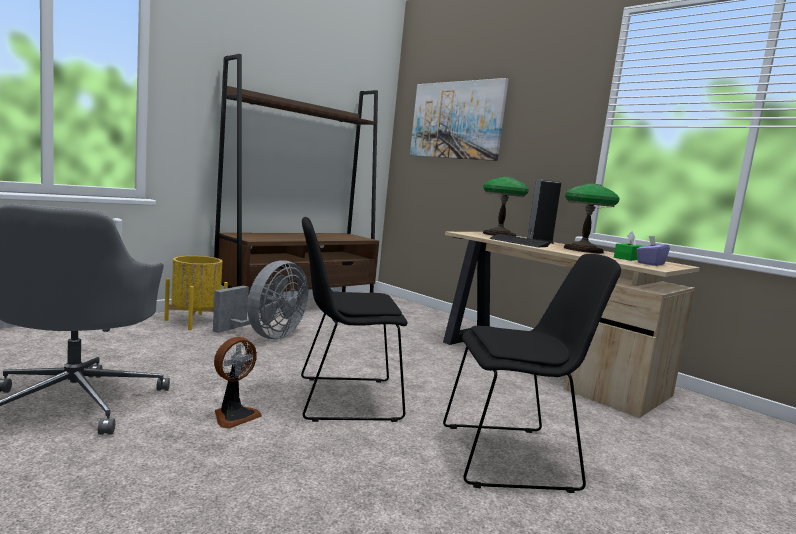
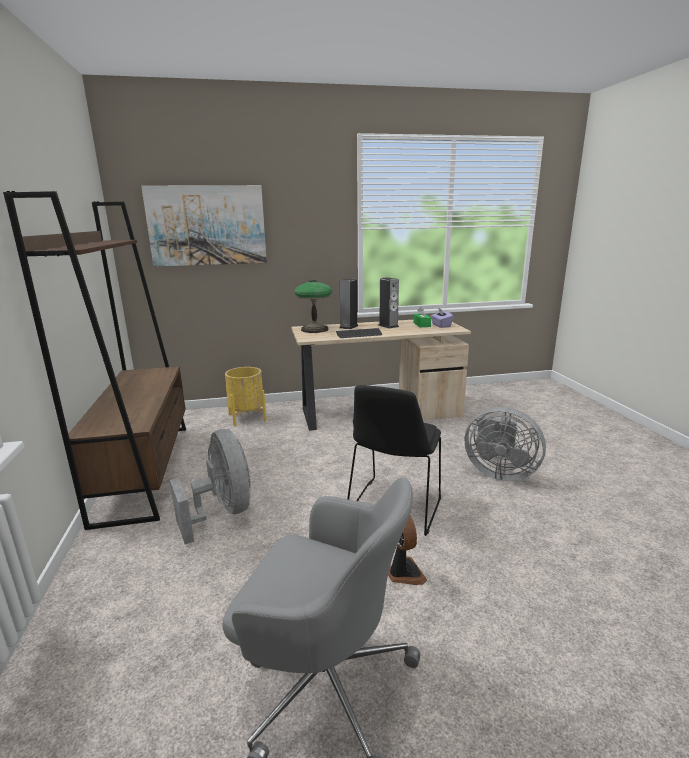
camera: 55 degrees left, 10 degrees up
yellow planter [164,256,228,330] -> yellow planter moved to [225,367,267,426]
black chair [443,254,621,493] -> grey fan [465,407,546,481]
table lamp [564,183,619,253] -> speaker [379,277,399,329]

